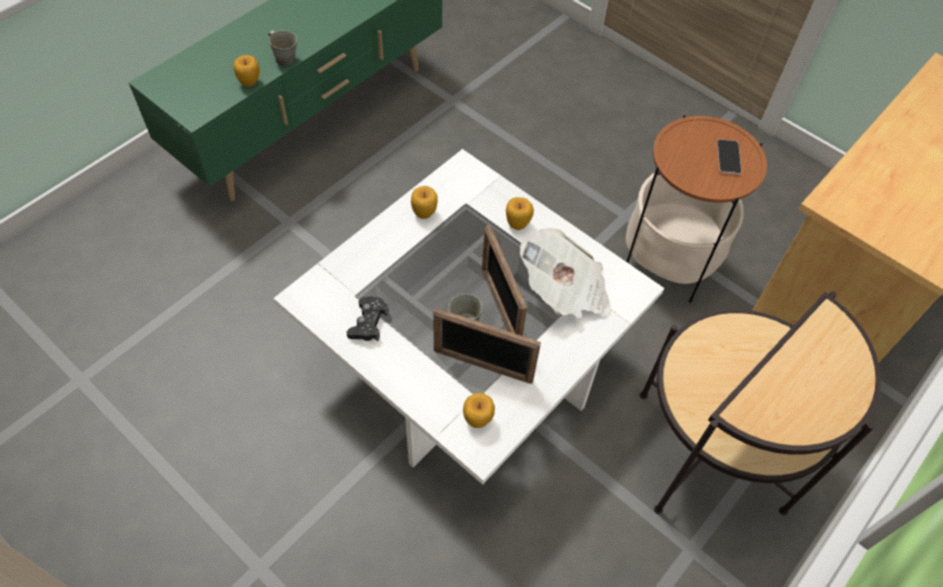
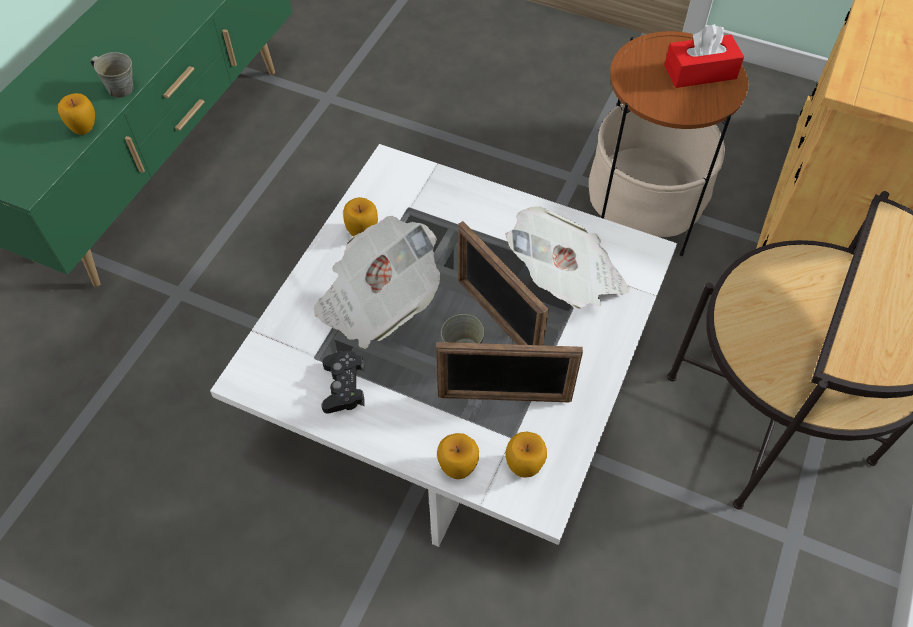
camera: 15 degrees left, 0 degrees up
apple [506,197,534,230] -> apple moved to [437,433,479,479]
phone [717,139,741,174] -> red tissue box [664,24,744,88]
none -> newspaper [314,216,440,349]

